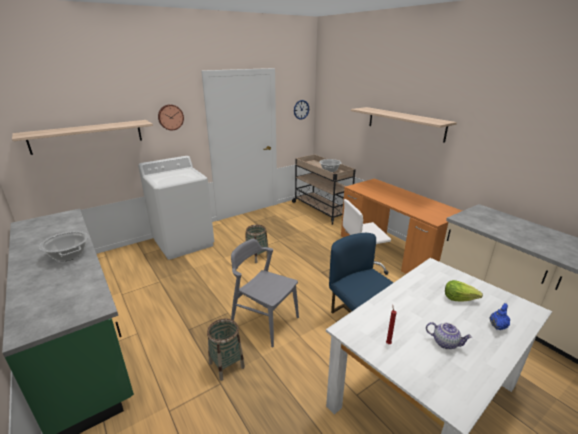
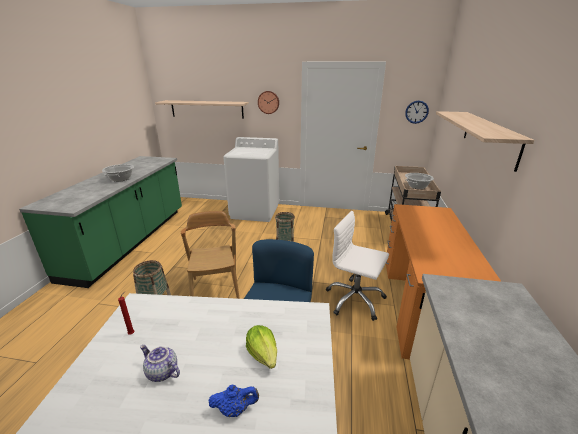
camera: 45 degrees right, 0 degrees up
grey chair [231,239,299,347] -> brown chair [181,211,240,299]
teapot [426,322,472,349] -> teapot turned 135 degrees clockwise [140,345,180,382]

